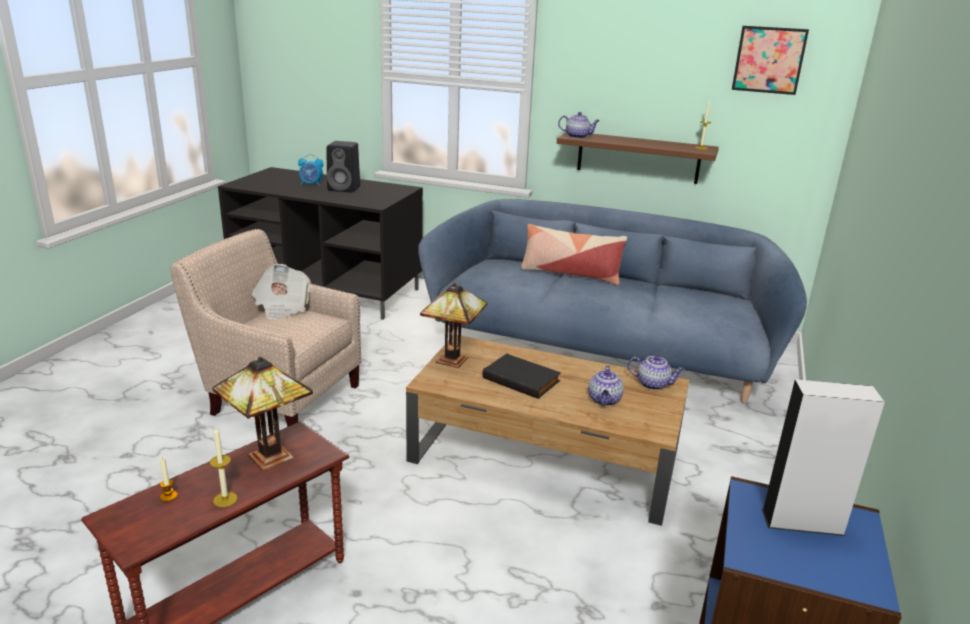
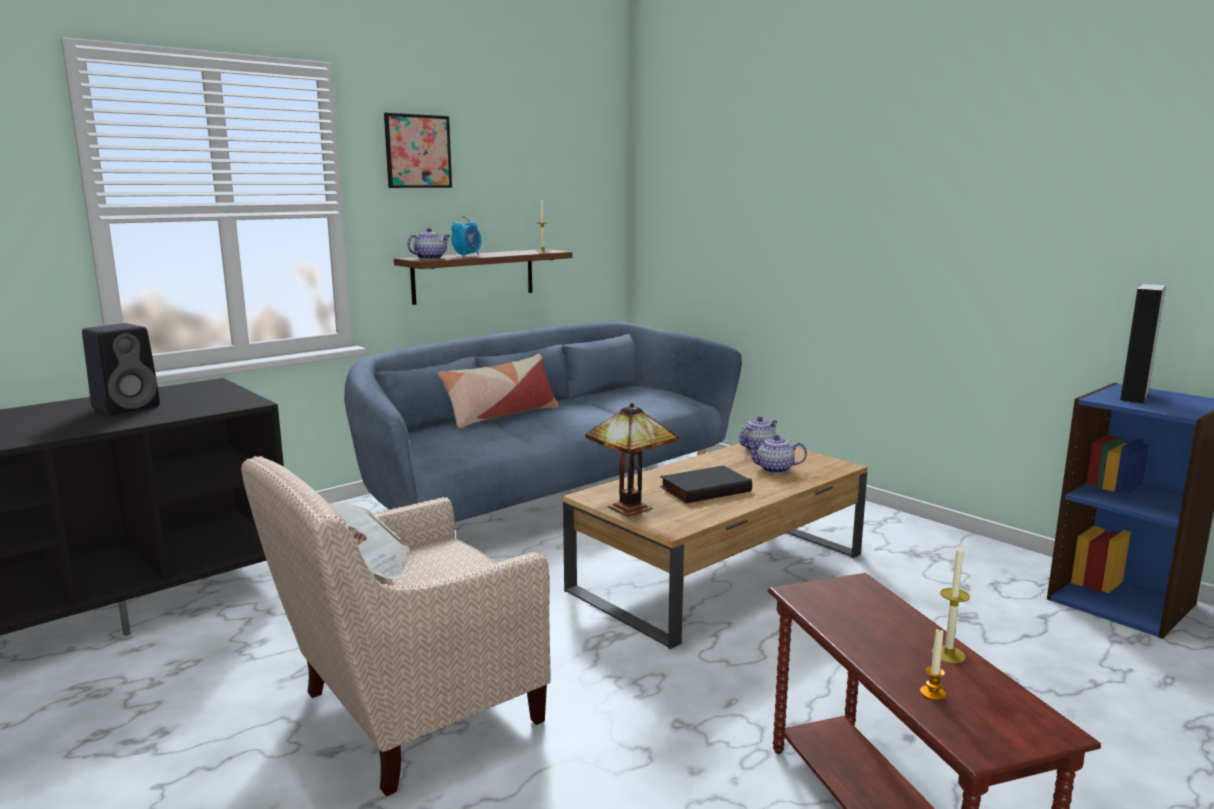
camera: 60 degrees left, 10 degrees down
table lamp [212,357,313,471] -> none
alarm clock [298,154,323,186] -> alarm clock moved to [451,216,481,257]
teapot [588,365,624,406] -> teapot turned 150 degrees clockwise [746,435,807,473]
picture [732,26,809,95] -> picture moved to [384,113,452,188]

